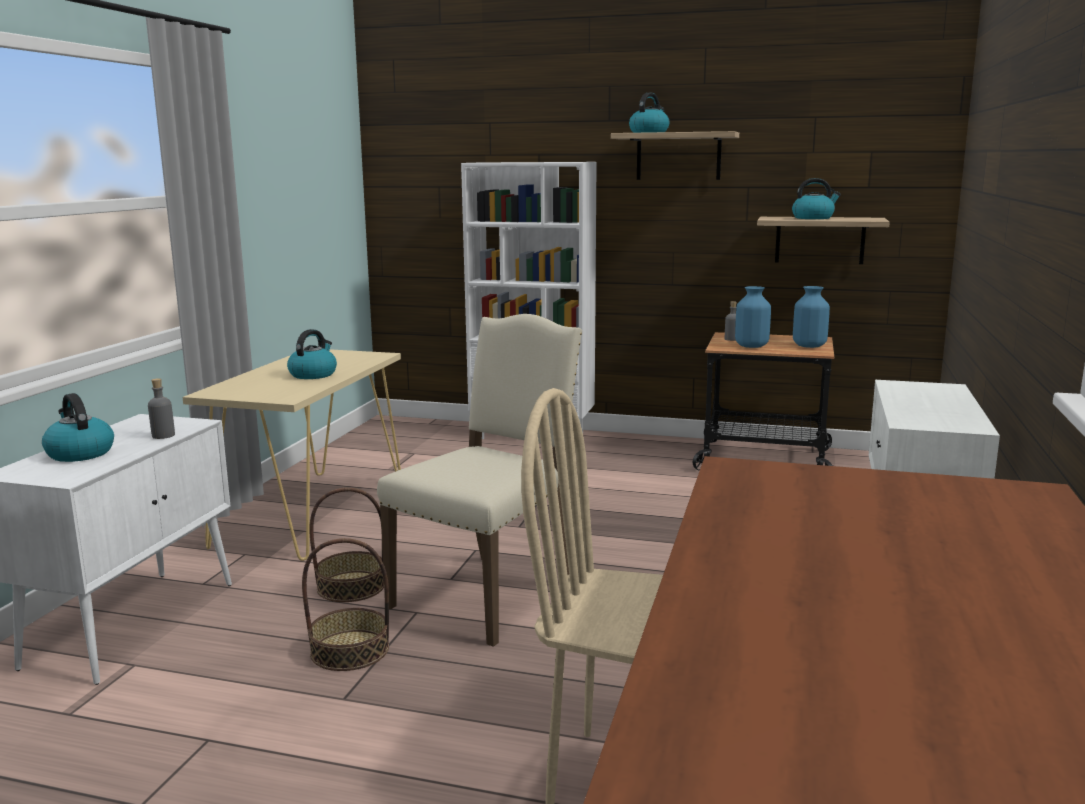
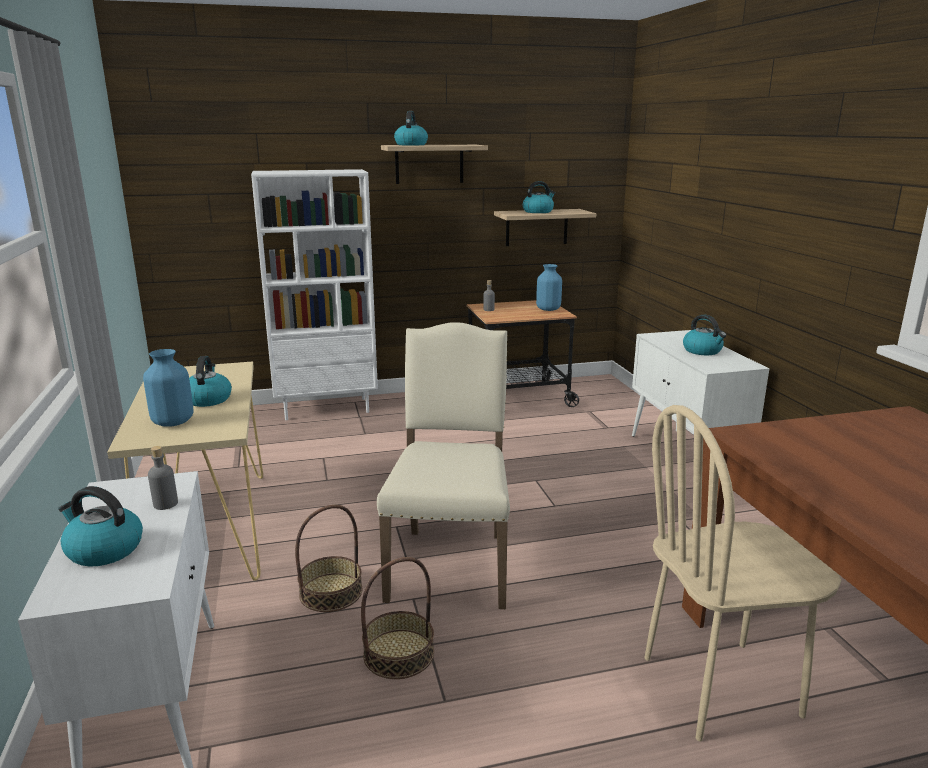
camera: 30 degrees left, 5 degrees up
blue vase [735,286,771,348] -> blue vase moved to [143,349,194,427]
none -> kettle [683,315,726,355]

